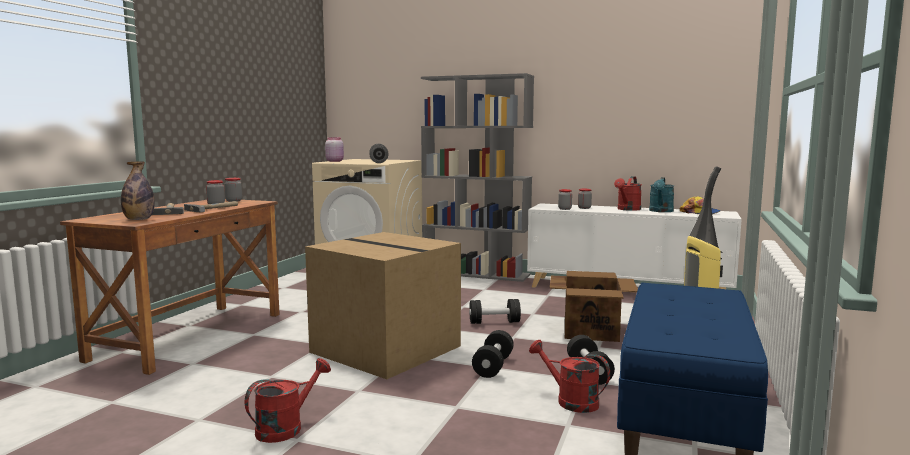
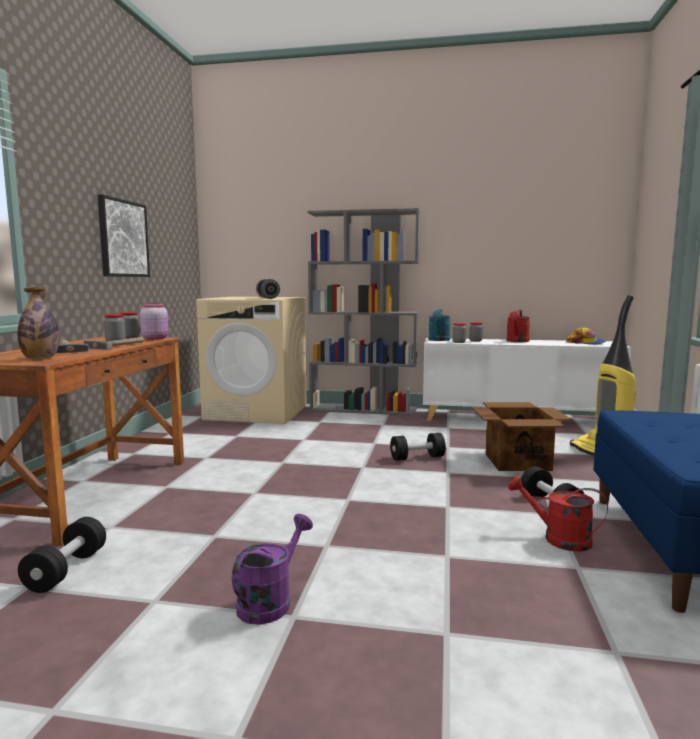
camera: 10 degrees left, 0 degrees up
red watering can [245,358,331,443] -> purple watering can [232,514,313,625]
cardboard box [305,232,461,379] -> none
pink jar [325,137,344,162] -> pink jar moved to [140,303,169,340]
black dumbbell [472,330,514,378] -> black dumbbell moved to [18,517,106,593]
turquoise watering can [649,177,674,212] -> turquoise watering can moved to [429,309,450,341]
none -> picture [98,194,150,277]

